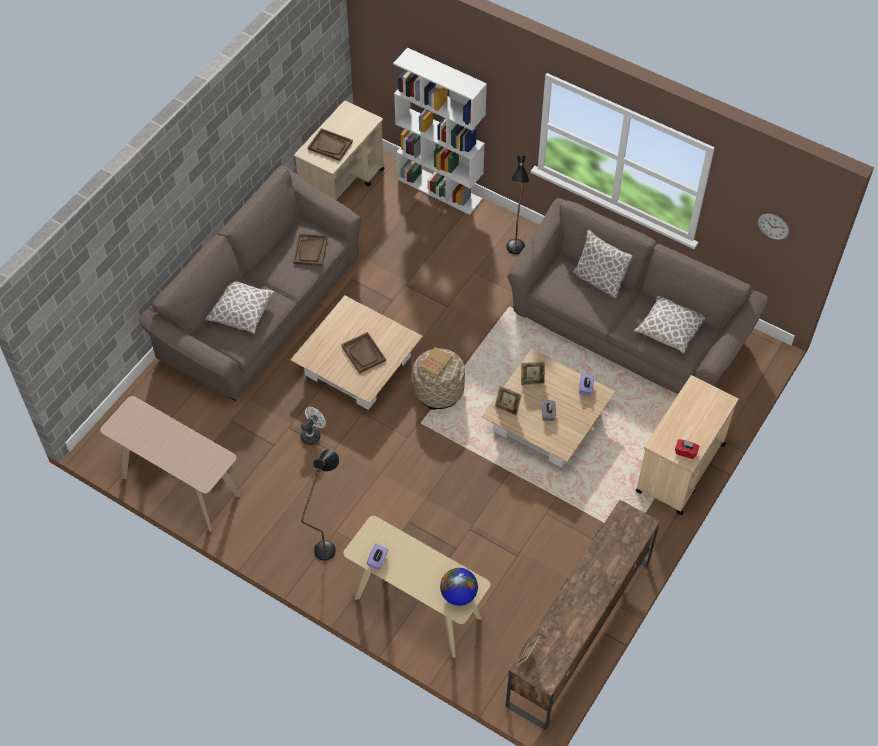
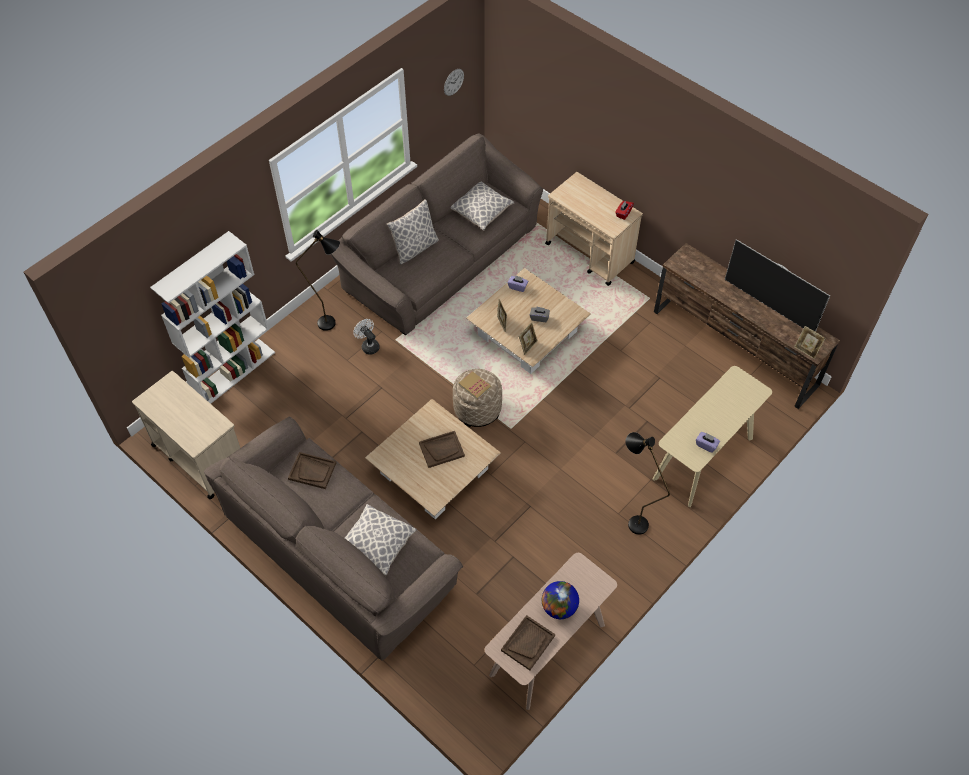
camera: 80 degrees left, 0 degrees up
white fan [300,407,326,445] -> white fan moved to [353,319,380,355]
brown tray [308,128,353,161] -> brown tray moved to [501,615,555,671]
globe [440,568,478,606] -> globe moved to [542,581,579,619]
none -> television [725,239,830,332]

